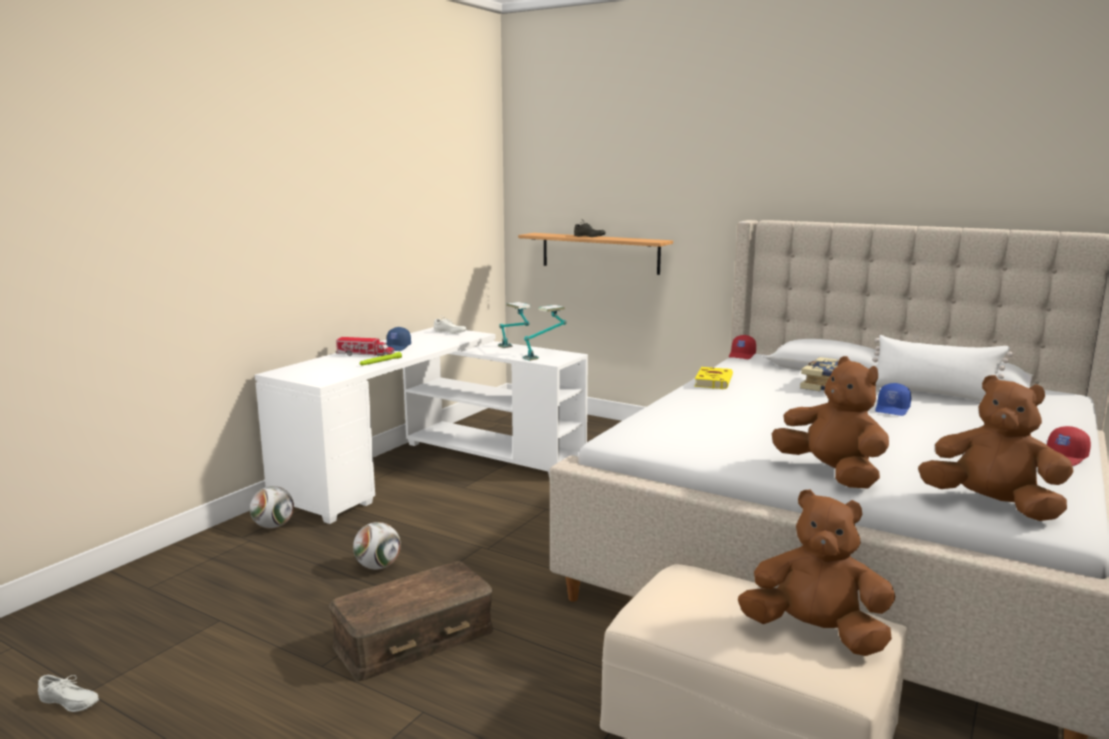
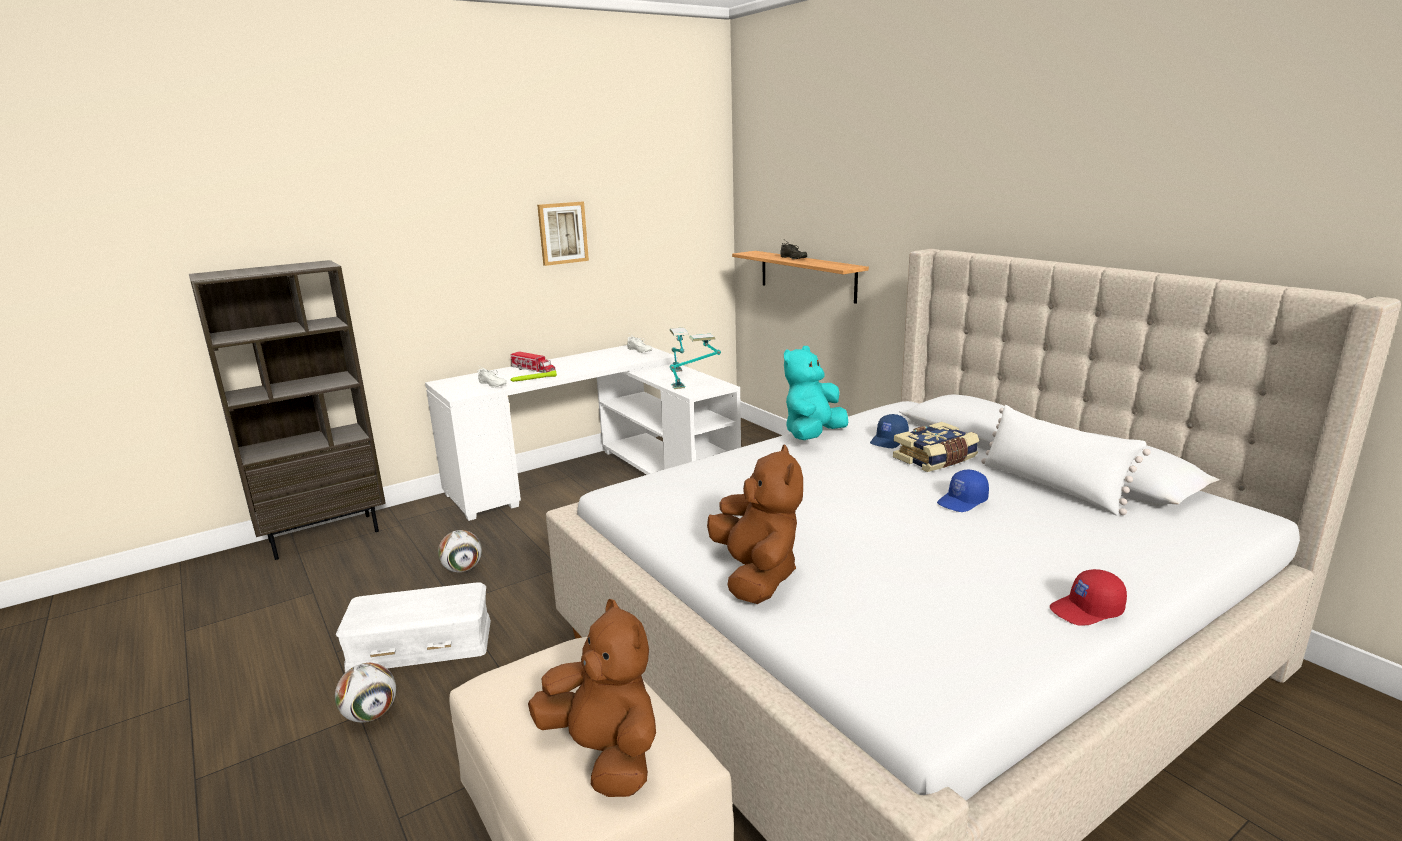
camera: 25 degrees right, 5 degrees up
white shoe [38,675,99,712] -> white shoe moved to [477,366,507,388]
football [250,486,294,529] -> football moved to [335,663,396,722]
brown storage box [329,561,493,681] -> white storage box [336,582,491,673]
blue cap [387,327,411,351] -> blue cap moved to [870,414,909,448]
yellow book [694,367,733,389] -> turquoise plush toy [784,346,848,440]
red cap [729,335,756,359] -> none
brown plush toy [918,375,1073,521] -> none
none -> brown bookcase [189,260,386,560]
none -> picture [537,202,589,266]

